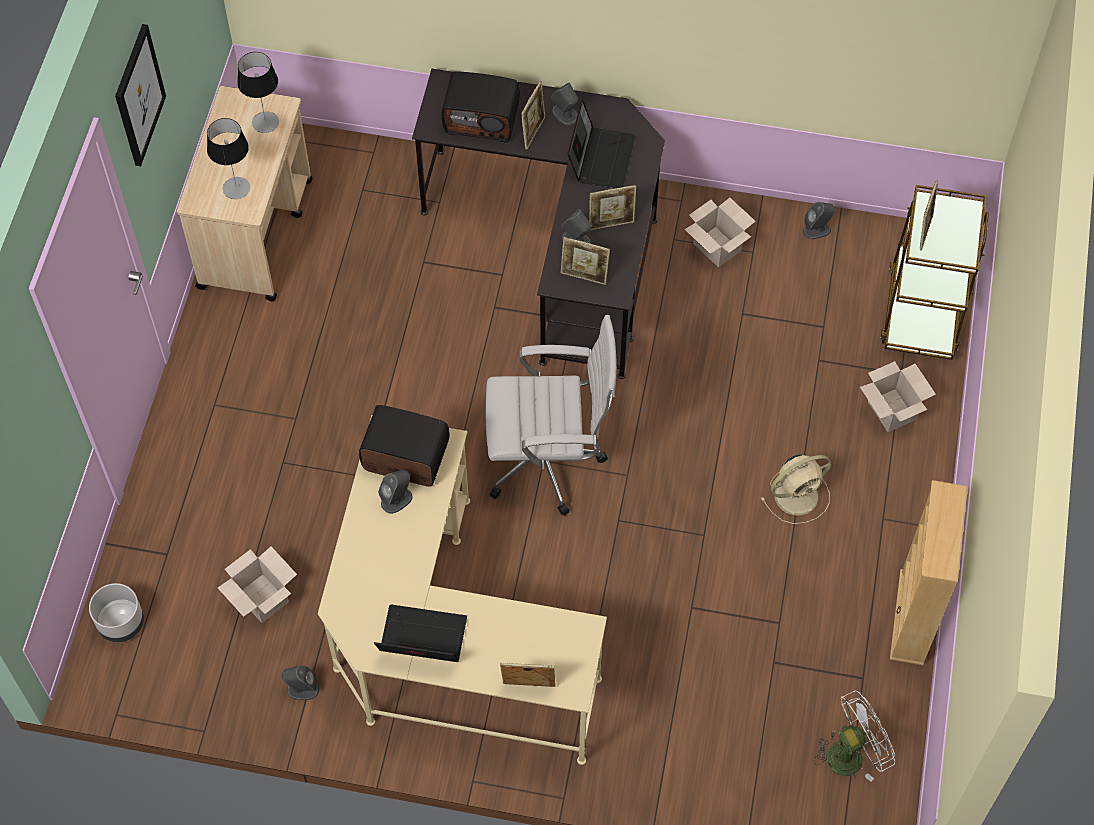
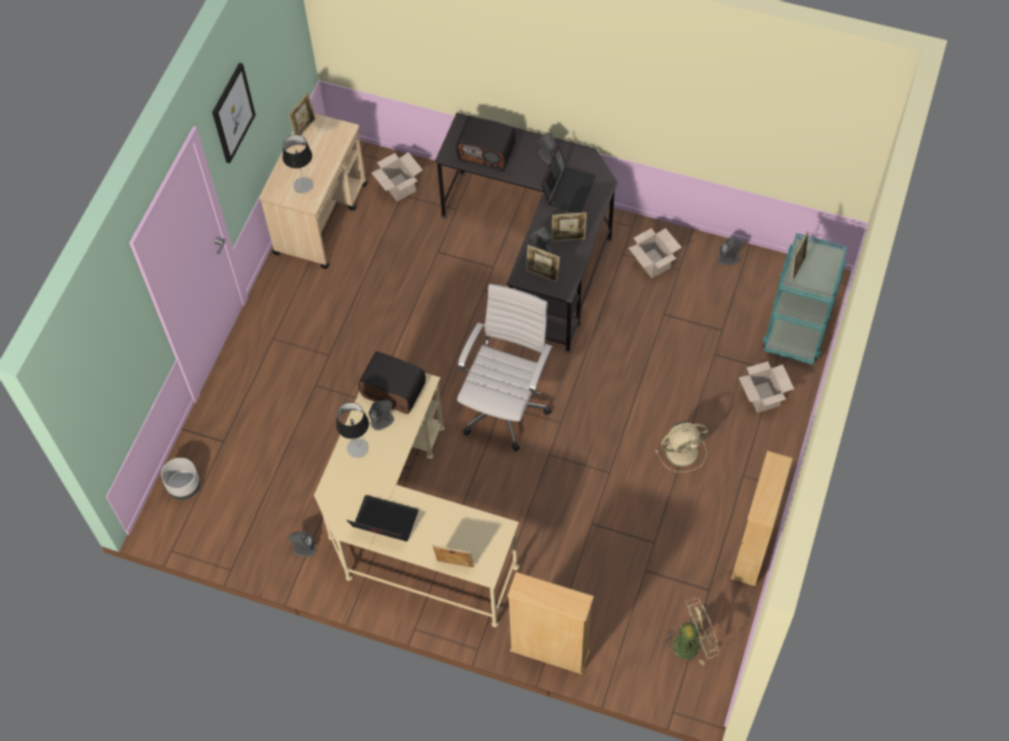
camera: 10 degrees right, 0 degrees up
cardboard box [218,547,297,623] -> cardboard box moved to [372,152,423,202]
table lamp [237,52,279,133] -> table lamp moved to [336,402,369,458]
white office chair [486,315,617,516] -> white office chair turned 75 degrees counterclockwise [457,284,553,451]
picture frame [521,81,545,149] -> picture frame moved to [288,92,315,135]
white fan [814,691,895,782] -> green fan [663,598,719,666]
brown cart [880,185,989,360] -> turquoise cart [763,233,847,365]
none -> beige bookcase [507,572,594,674]

